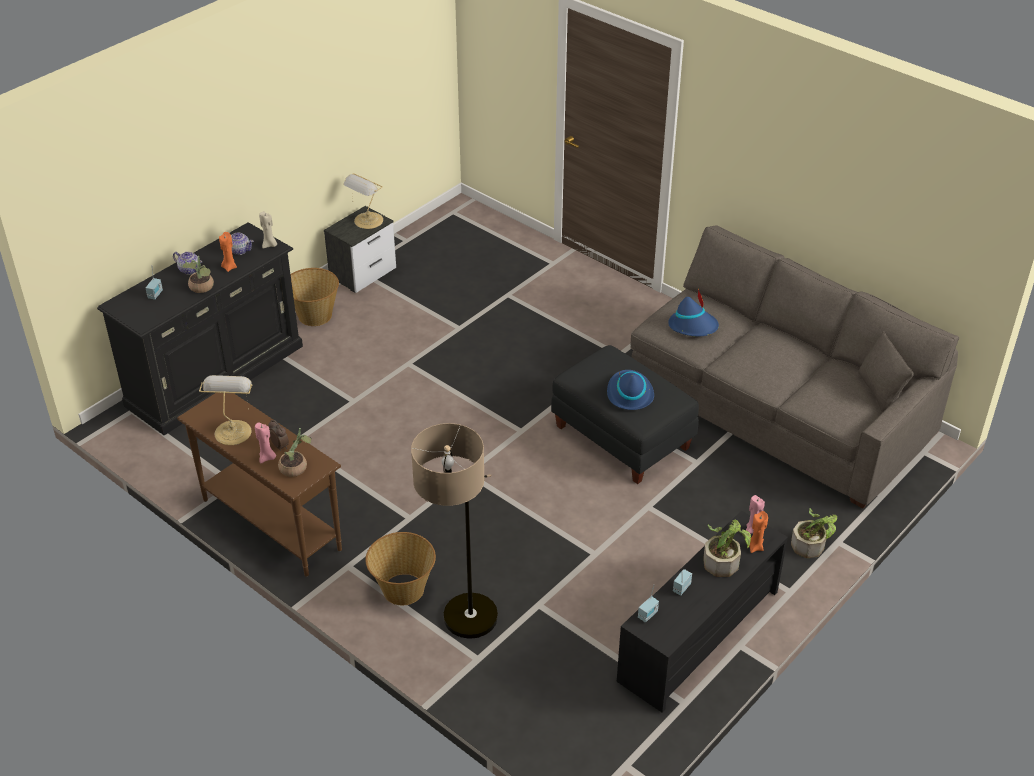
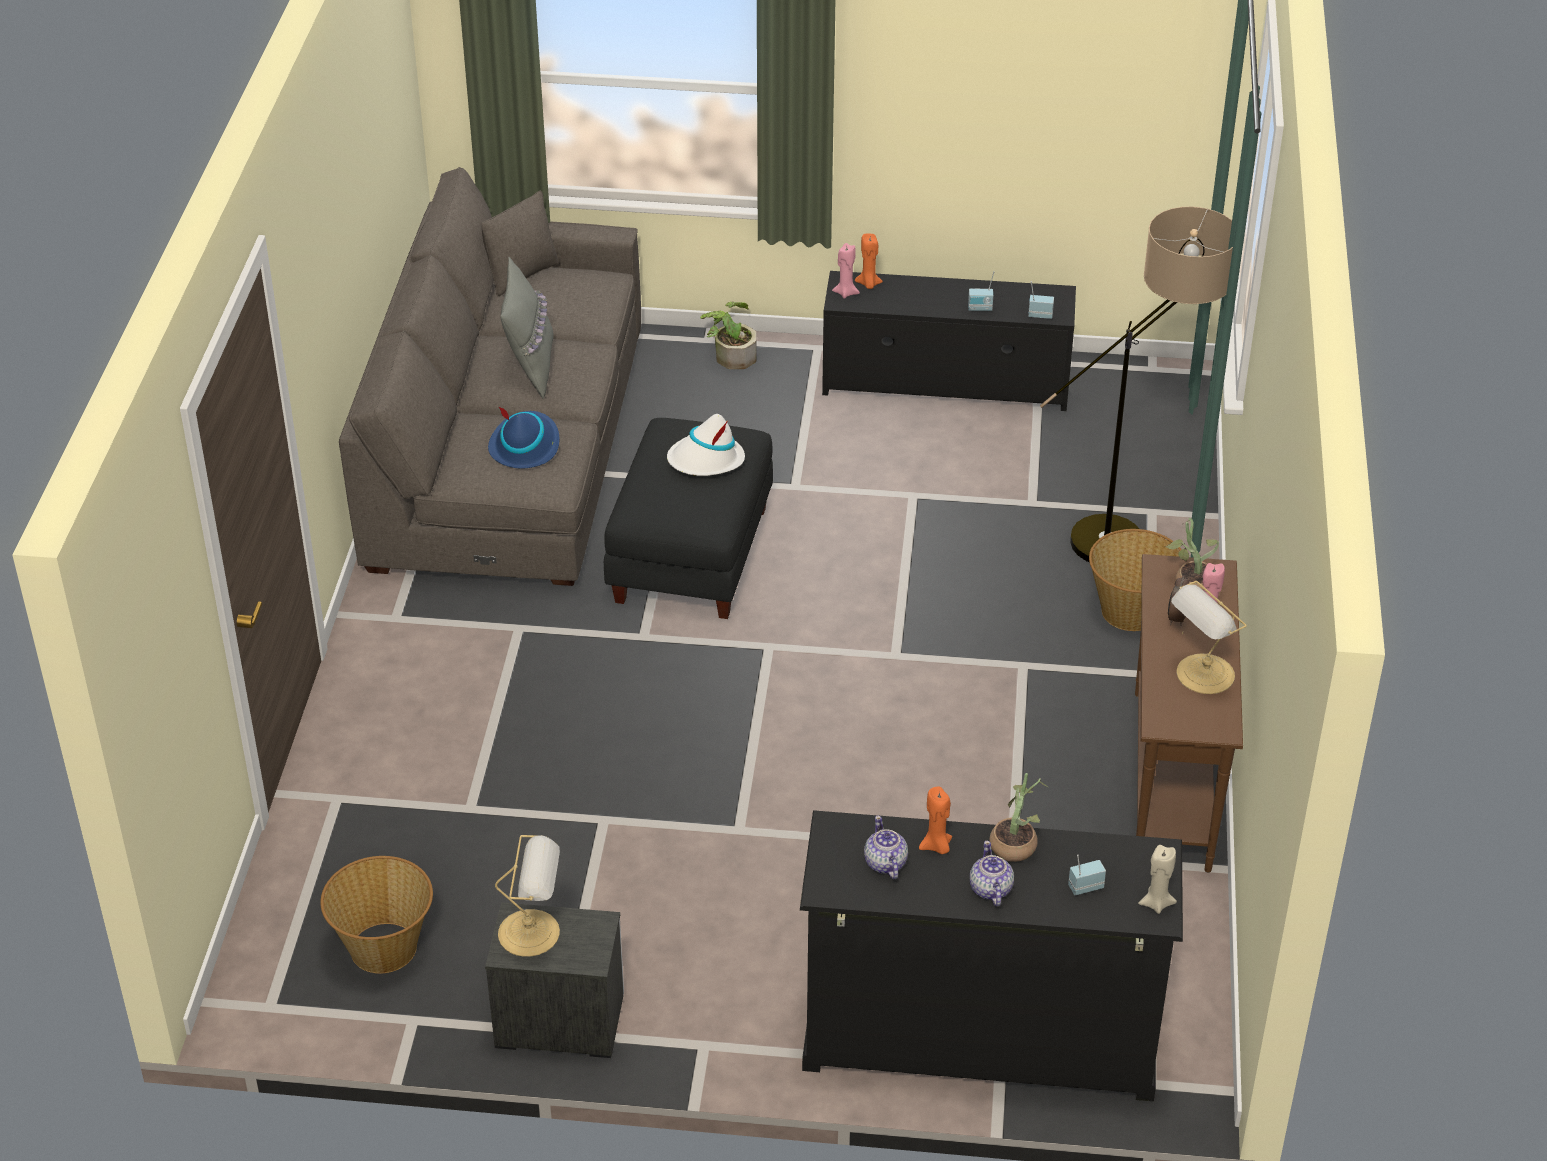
camera: 125 degrees left, 0 degrees up
beige candle [259,211,277,248] -> beige candle moved to [1138,845,1177,914]
basket [290,268,339,326] -> basket moved to [320,856,433,974]
blue hat [607,370,654,410] -> white hat [667,414,745,476]
potted plant [703,520,751,577] -> none
none -> grey pillow [501,257,554,399]

